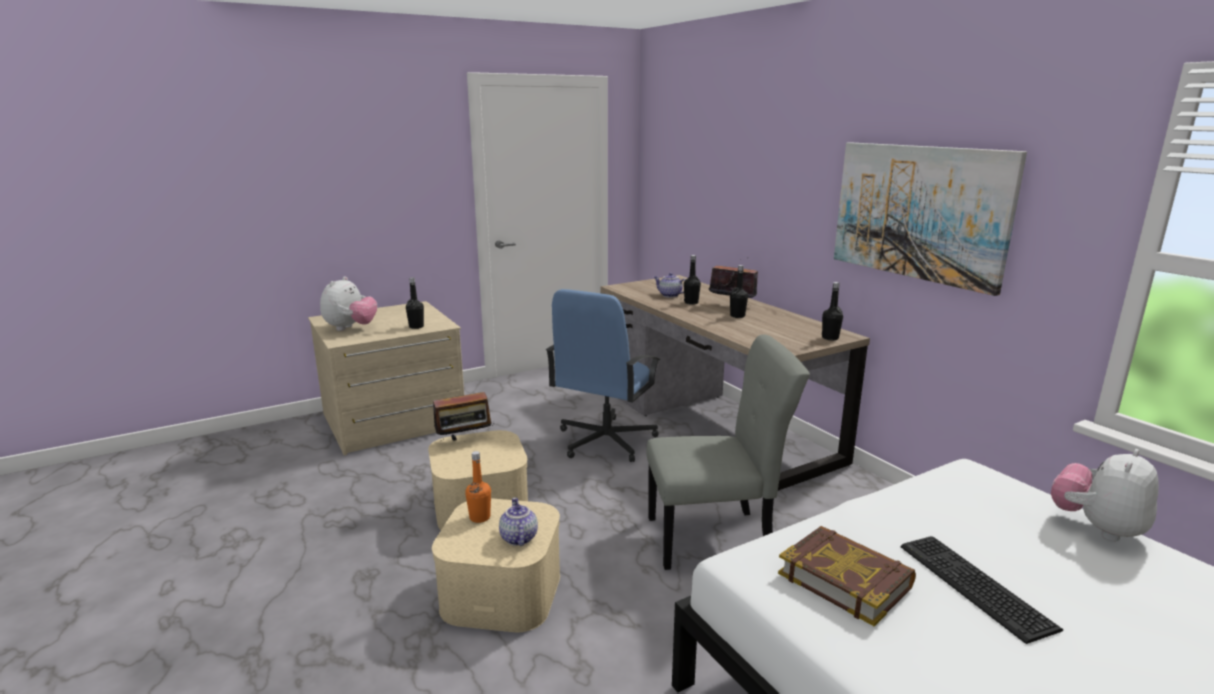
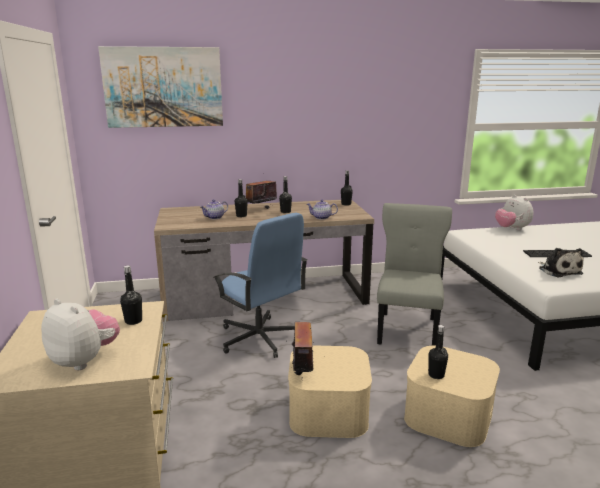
camera: 70 degrees left, 0 degrees up
orange bottle [465,451,491,523] -> black bottle [428,325,448,379]
teapot [499,497,538,546] -> teapot moved to [307,200,338,220]
book [778,526,916,626] -> plush toy [538,248,583,277]
picture [834,142,1027,296] -> picture moved to [98,46,223,128]

